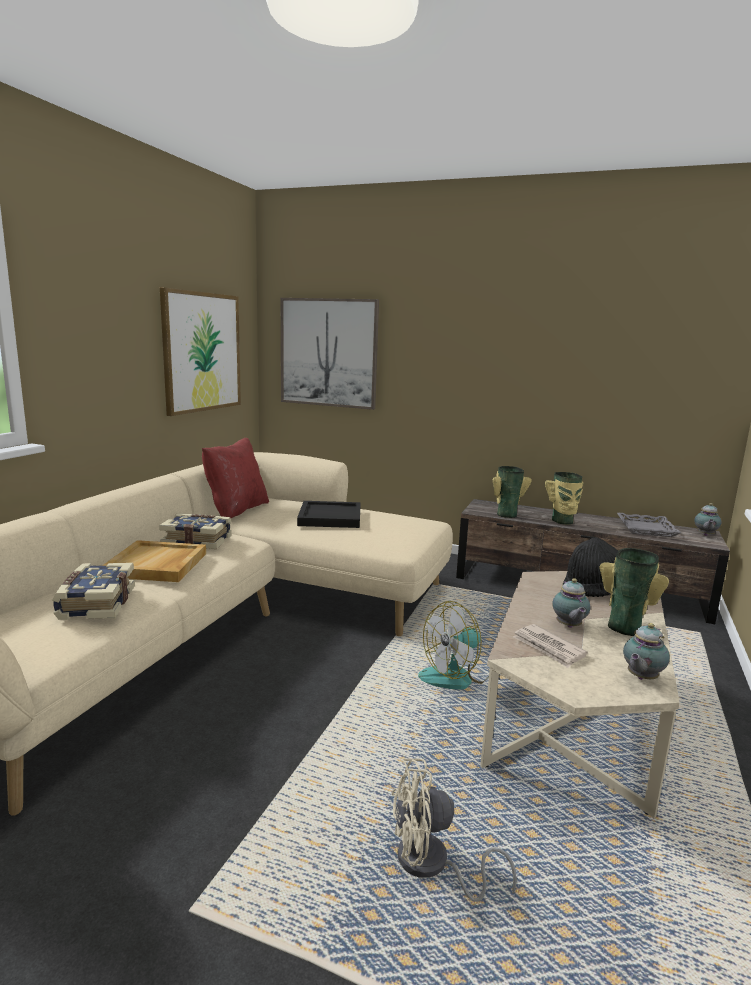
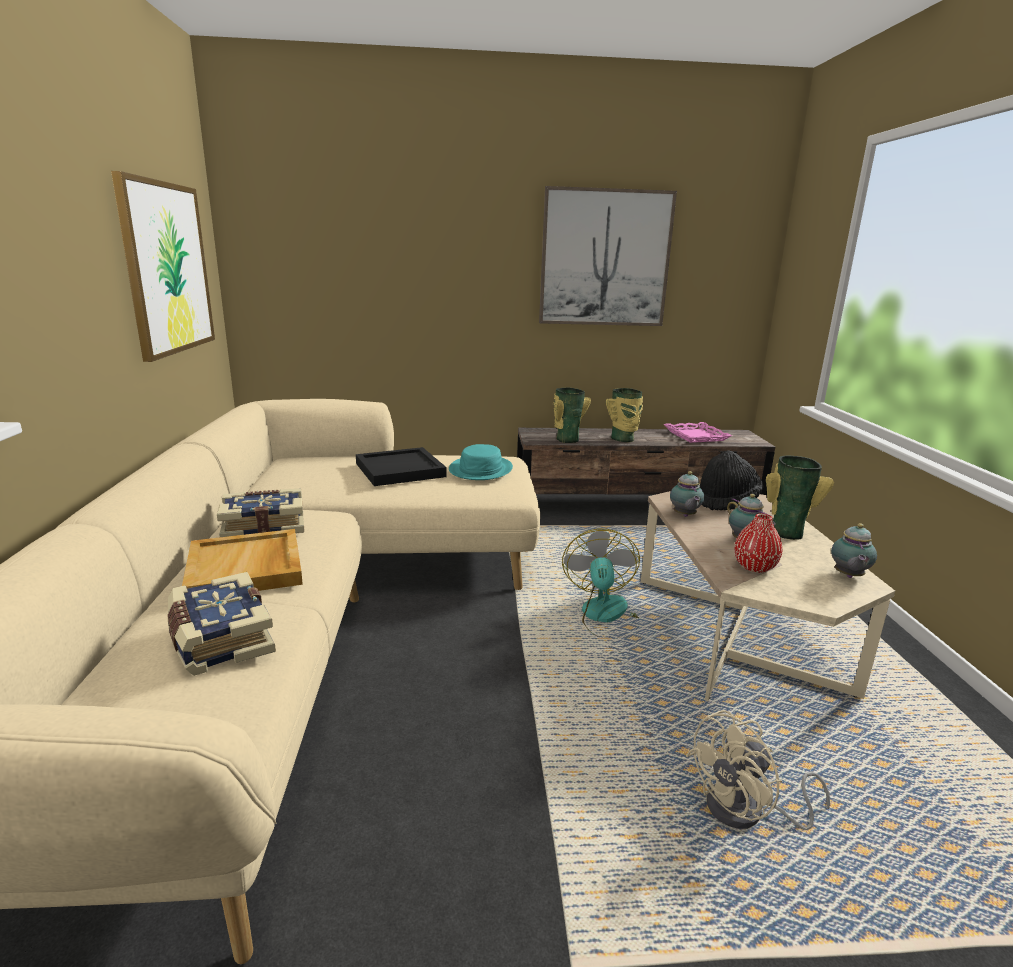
camera: 25 degrees left, 5 degrees up
red pillow [202,438,269,518] -> none
picture [281,298,379,410] -> picture moved to [539,186,677,326]
fan [418,601,489,690] -> fan turned 150 degrees clockwise [562,529,640,638]
newspaper [513,624,588,668] -> red vase [734,514,782,573]
grey tray [617,513,681,537] -> pink tray [664,422,732,443]
teapot [694,503,721,536] -> teapot moved to [670,471,704,517]
none -> turquoise hat [449,444,513,480]

